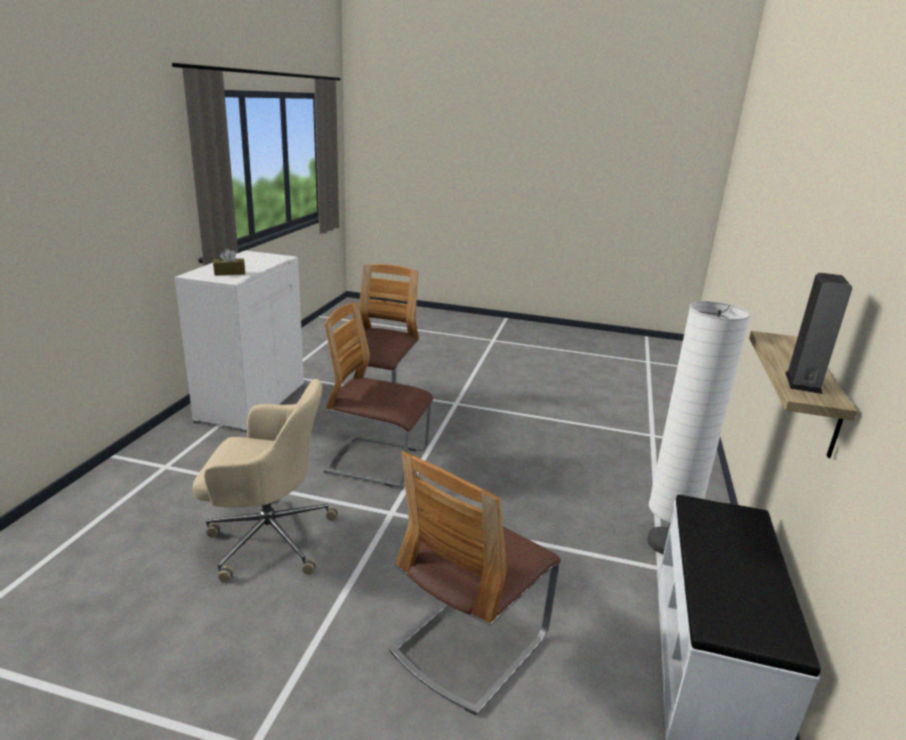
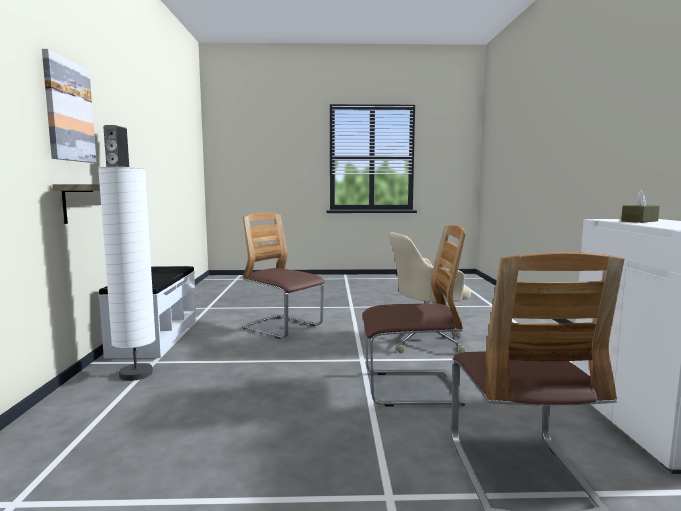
camera: 165 degrees right, 15 degrees down
chair [389,451,561,715] -> chair turned 75 degrees counterclockwise [242,213,325,339]
none -> picture [42,49,97,163]

